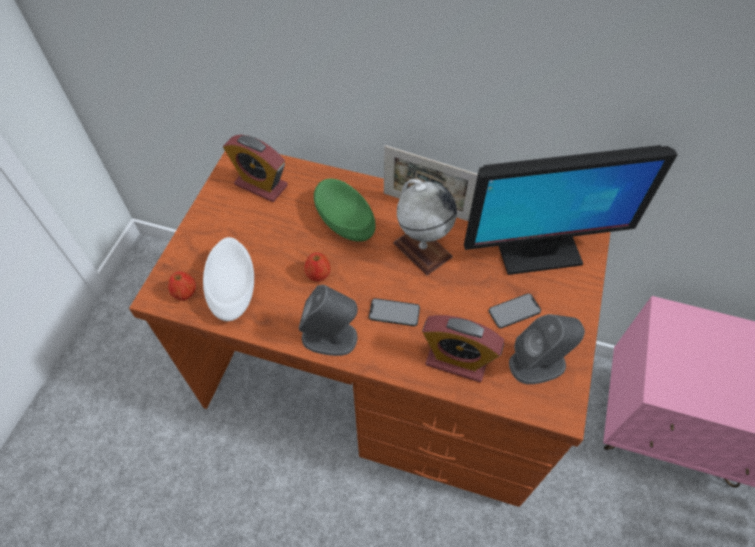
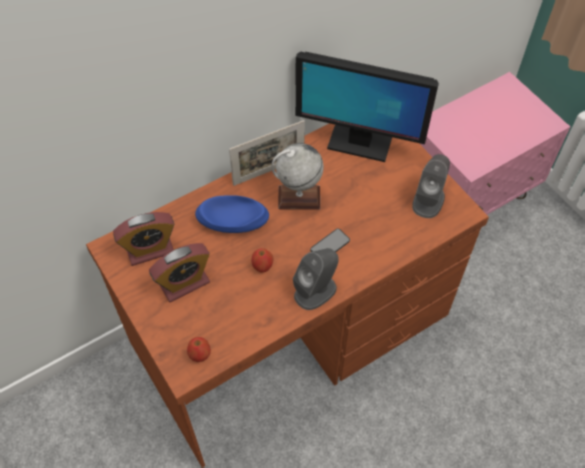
camera: 50 degrees left, 0 degrees up
white bowl [203,237,254,321] -> none
green bowl [314,179,376,242] -> blue bowl [195,195,269,233]
alarm clock [422,315,504,382] -> alarm clock moved to [149,243,210,302]
monitor [464,145,678,275] -> monitor turned 75 degrees clockwise [295,52,439,162]
phone [489,293,541,328] -> none

